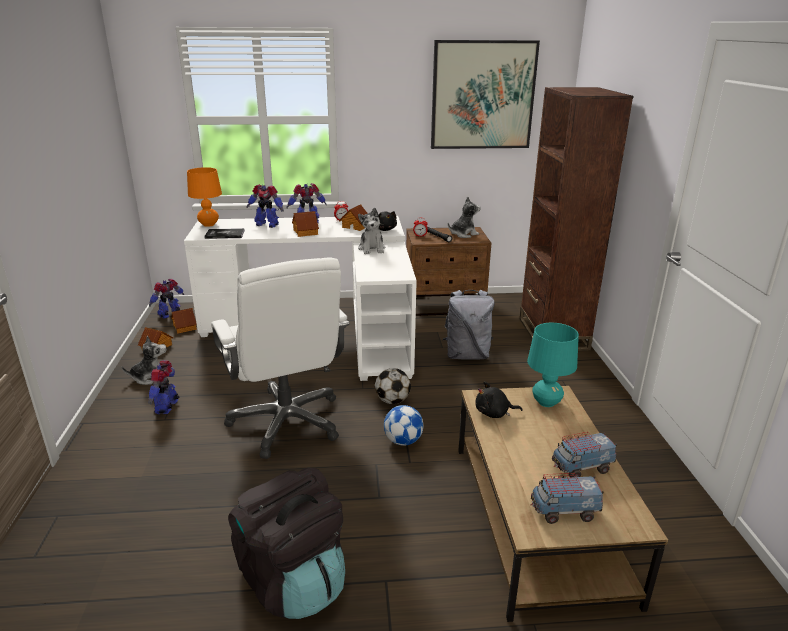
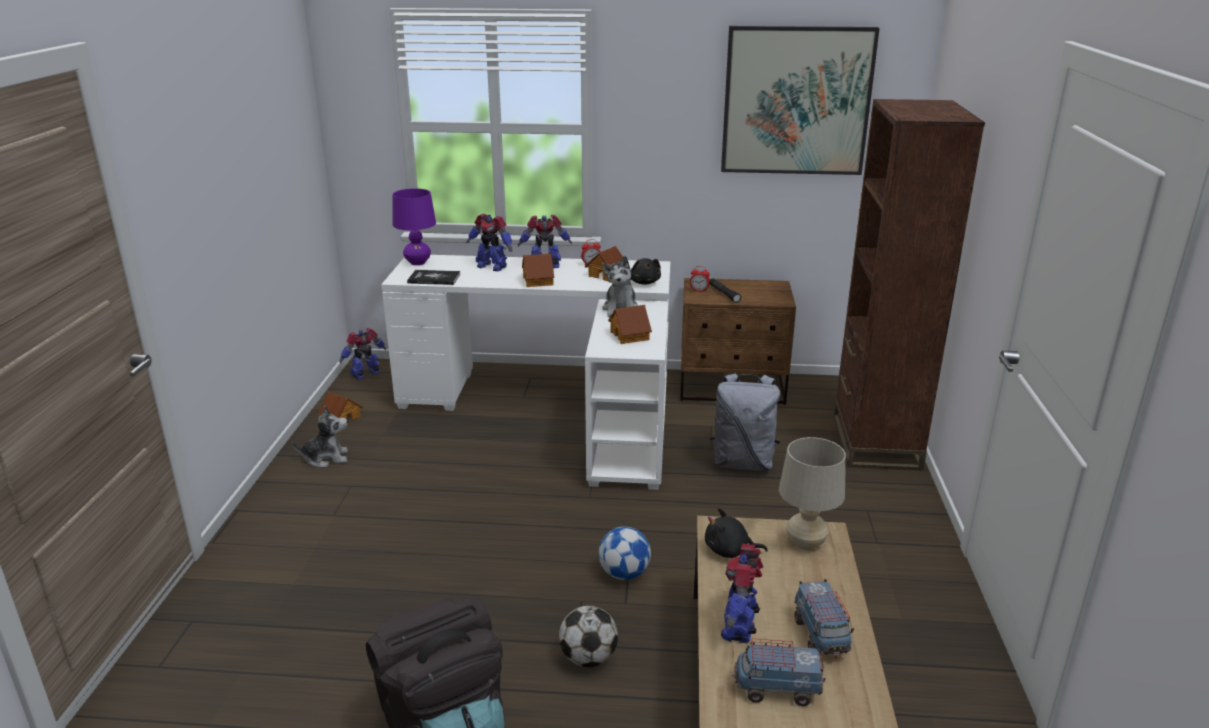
camera: 10 degrees right, 0 degrees up
toy robot [148,360,179,414] -> toy robot moved to [721,544,763,643]
toy house [171,308,197,334] -> toy house moved to [608,305,652,344]
orange table lamp [187,167,222,227] -> purple table lamp [393,188,436,265]
white office chair [211,258,350,459] -> none
football [375,368,411,404] -> football moved to [559,606,618,667]
plush toy [448,196,481,238] -> none
turquoise table lamp [527,323,579,407] -> beige table lamp [779,437,846,550]
toy truck [552,432,617,477] -> toy truck turned 90 degrees counterclockwise [795,579,854,658]

